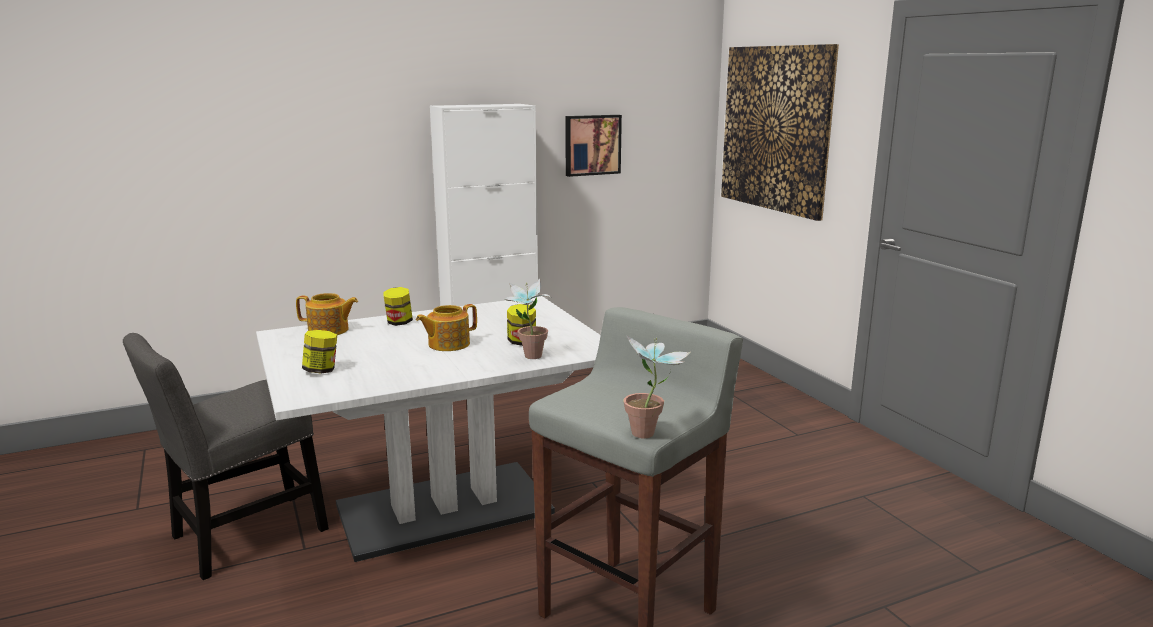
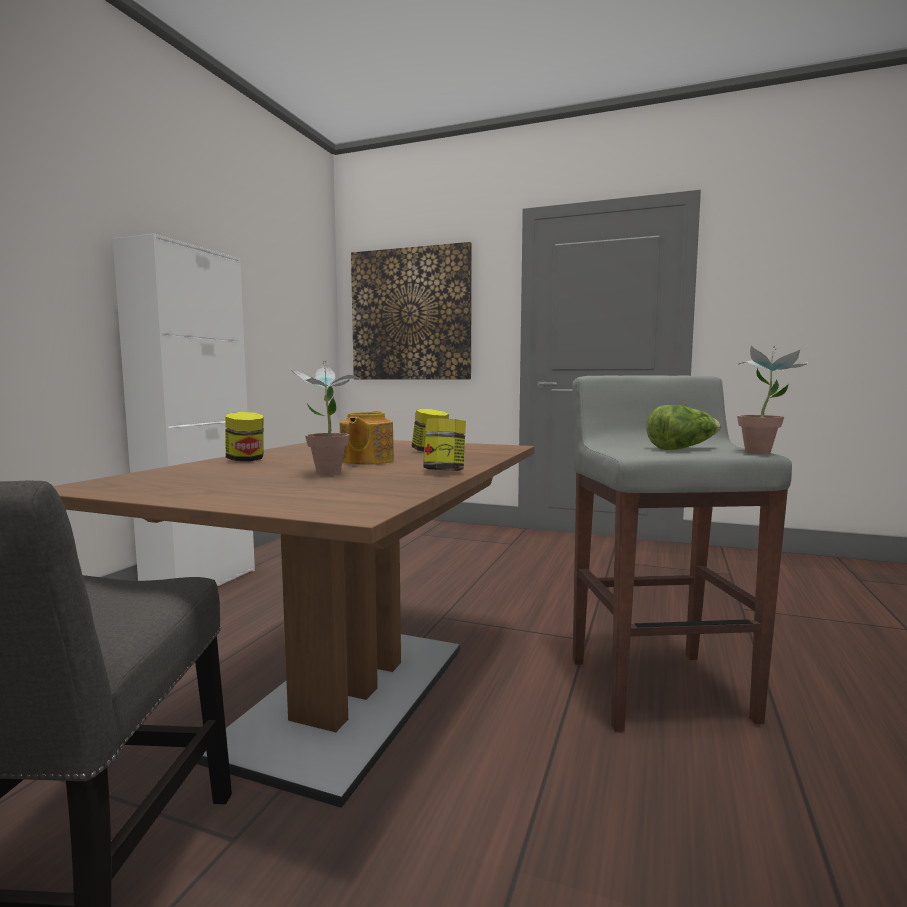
camera: 45 degrees left, 10 degrees down
white dining table [256,296,601,562] -> brown dining table [53,440,535,808]
teapot [296,293,358,335] -> none
jar [302,330,337,374] -> jar moved to [423,418,466,471]
potted plant [505,278,552,359] -> potted plant moved to [289,360,361,475]
picture [565,115,622,177] -> none
none -> lettuce [646,405,721,450]

